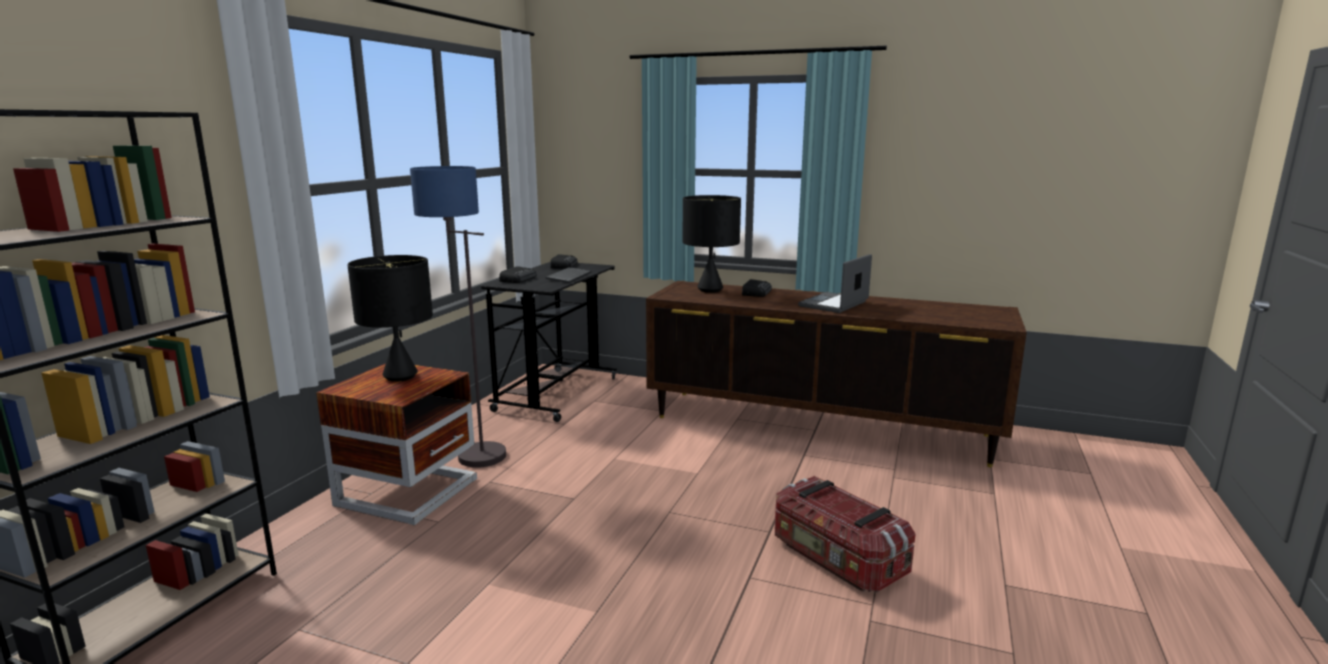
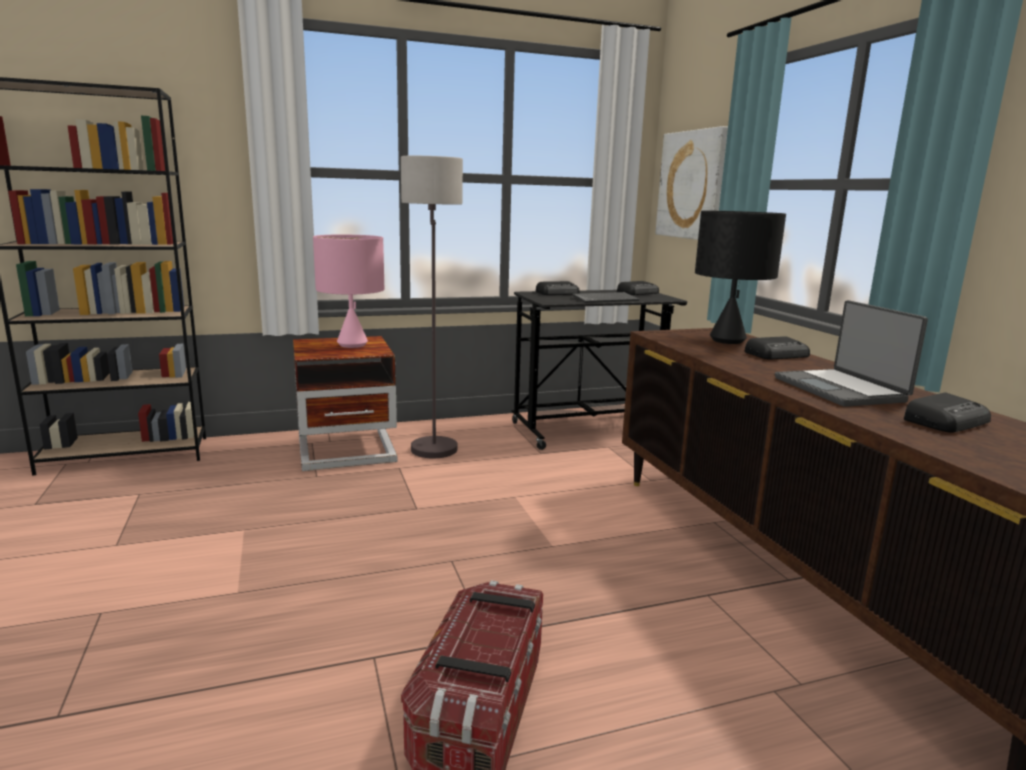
camera: 50 degrees right, 0 degrees up
black table lamp [347,255,433,382] -> pink table lamp [313,235,384,348]
blue floor lamp [410,166,506,468] -> grey floor lamp [401,156,463,458]
laptop [798,254,872,313] -> laptop turned 105 degrees counterclockwise [775,300,928,407]
none -> picture [655,126,728,240]
none -> radio [904,393,991,433]

